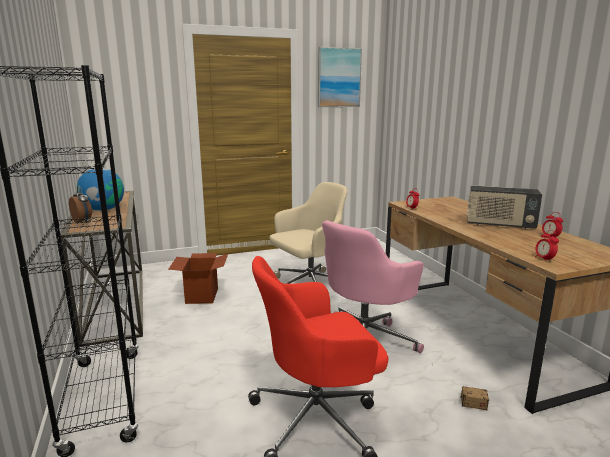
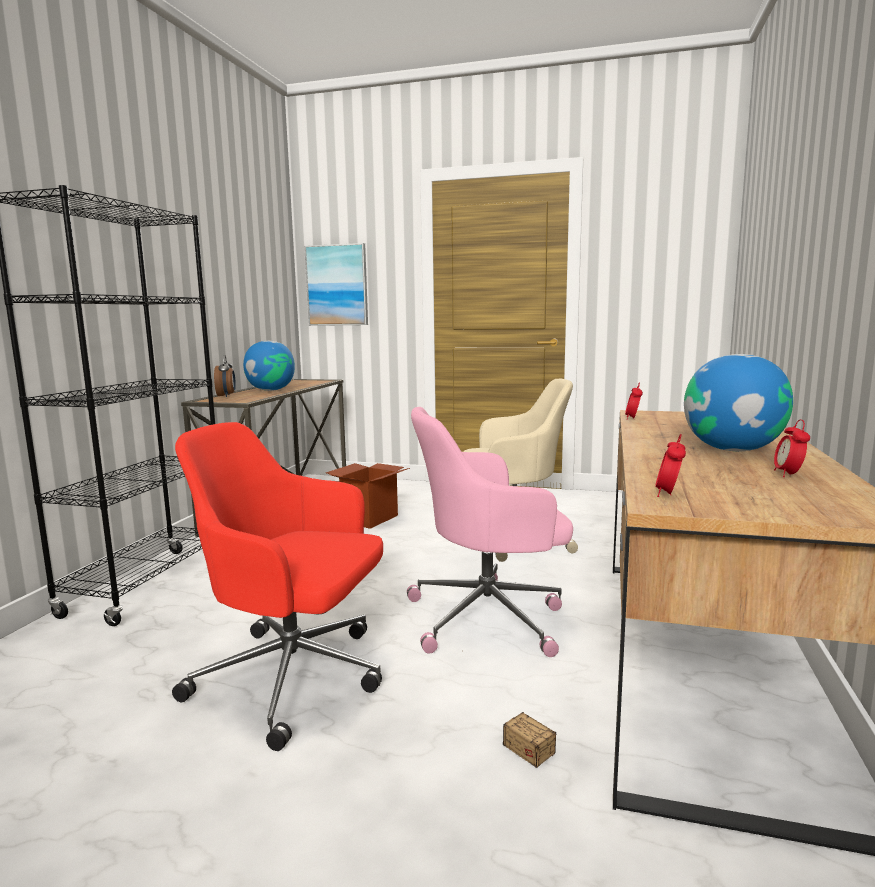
camera: 35 degrees right, 5 degrees down
picture [318,47,362,107] -> picture moved to [304,243,368,326]
radio [467,186,542,229] -> globe [684,354,793,451]

